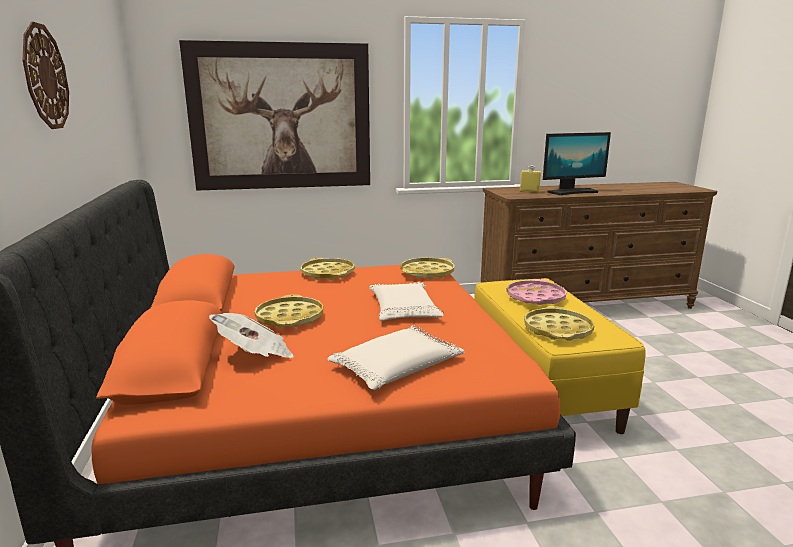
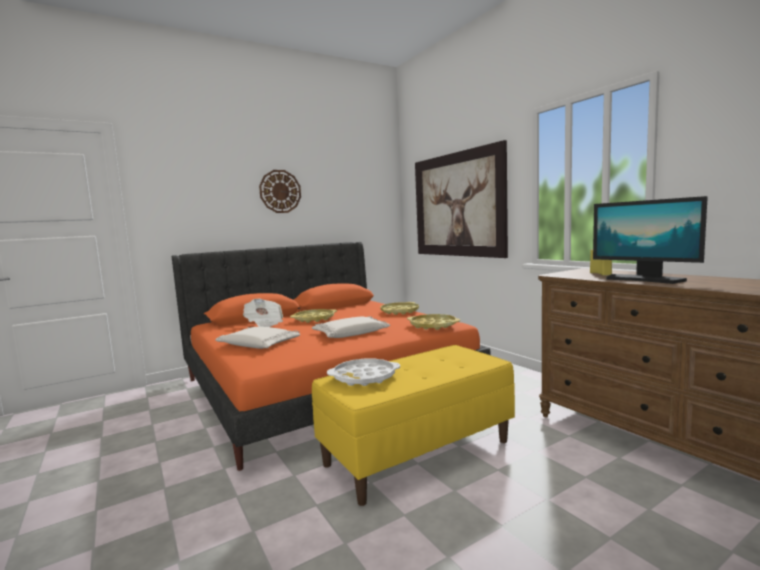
camera: 70 degrees right, 10 degrees down
pink tray [507,279,567,305] -> none
yellow tray [524,306,594,341] -> white tray [327,358,400,386]

